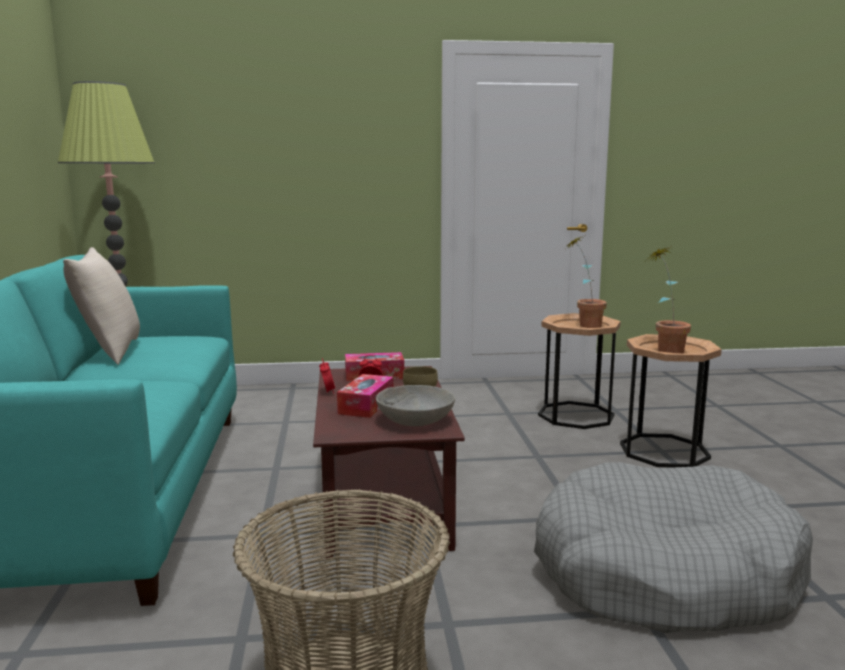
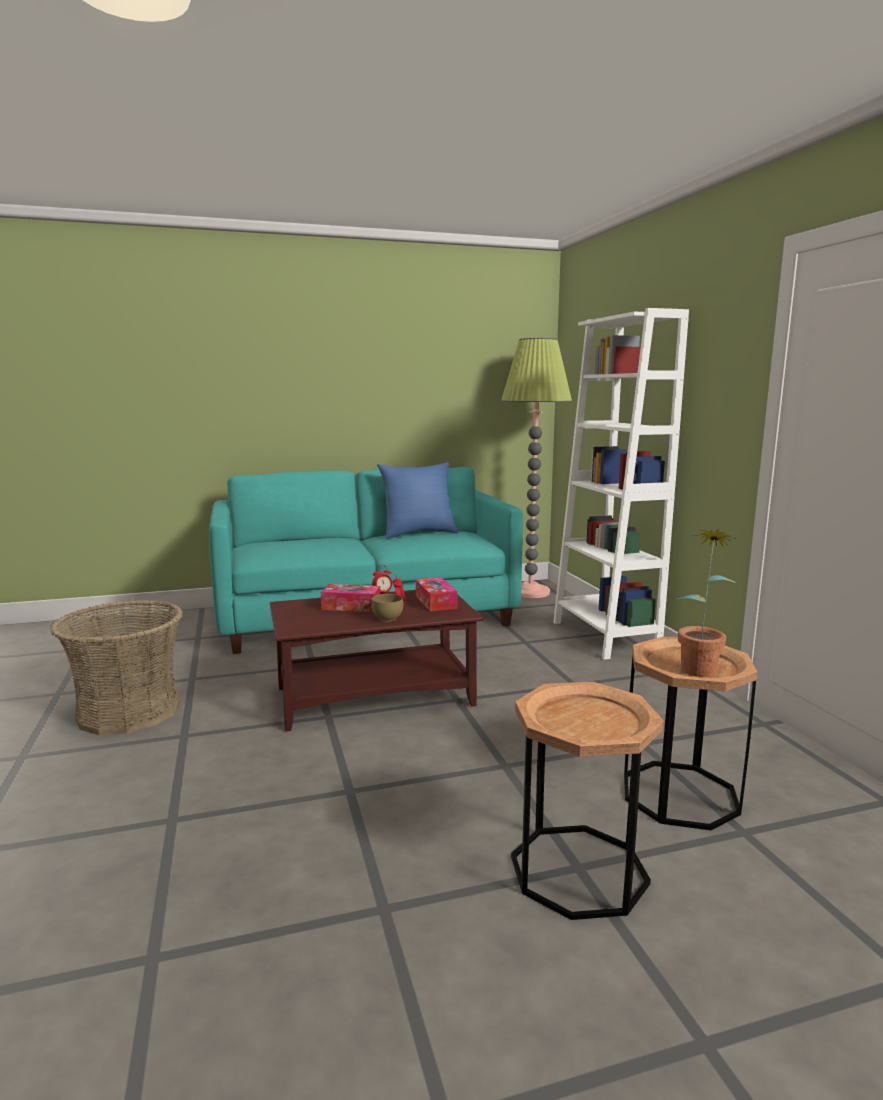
camera: 80 degrees right, 0 degrees up
beige pillow [63,247,140,365] -> blue pillow [377,462,458,539]
grey bowl [376,385,455,426] -> none
grey dog bed [534,462,813,633] -> none
potted plant [647,246,691,353] -> none
none -> white bookcase [553,308,689,660]

